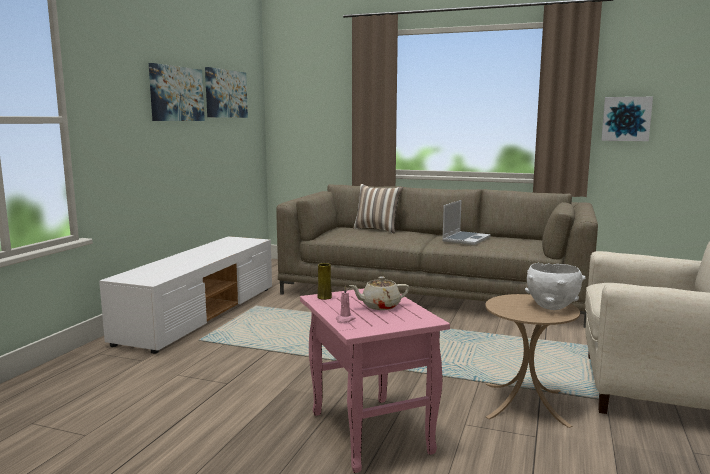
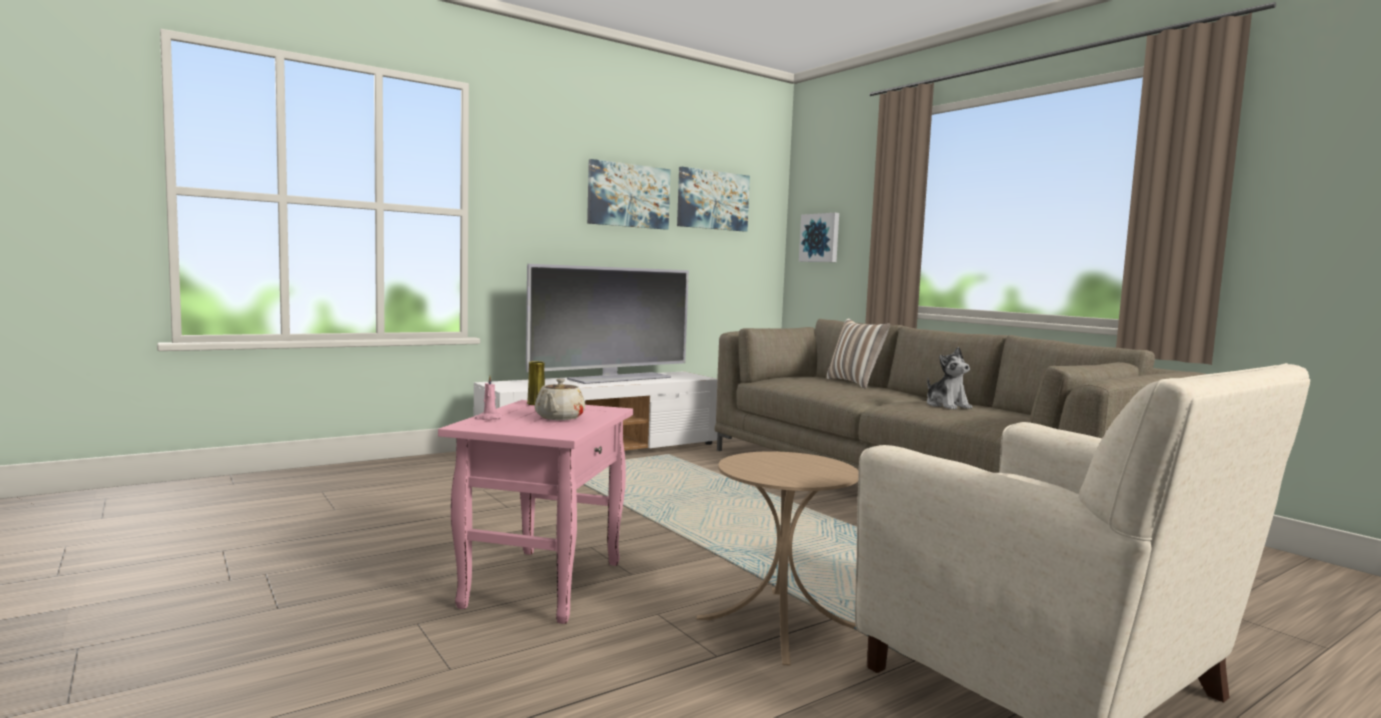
camera: 35 degrees right, 5 degrees down
beige teapot [349,276,409,310] -> beige teapot turned 105 degrees counterclockwise [535,379,585,420]
laptop [442,200,491,245] -> plush toy [927,347,972,409]
white bowl [525,263,586,310] -> none
picture [601,97,653,141] -> picture moved to [799,213,839,262]
none -> television [526,264,689,384]

